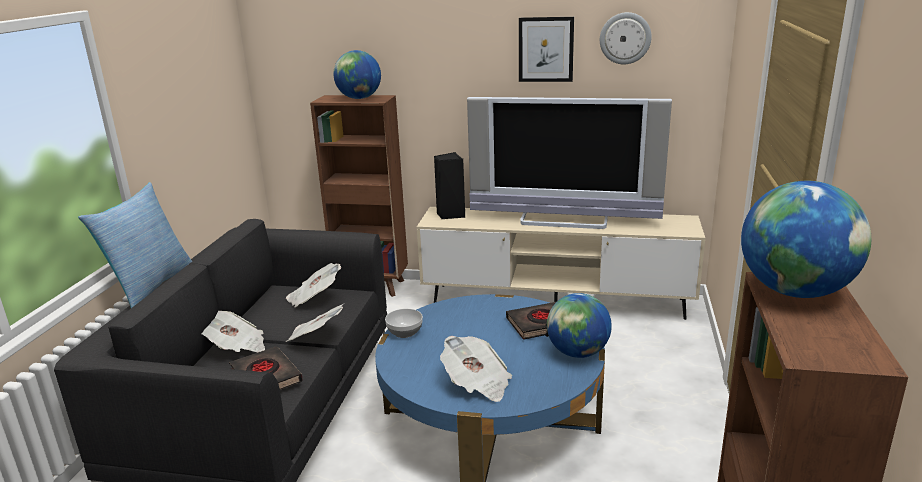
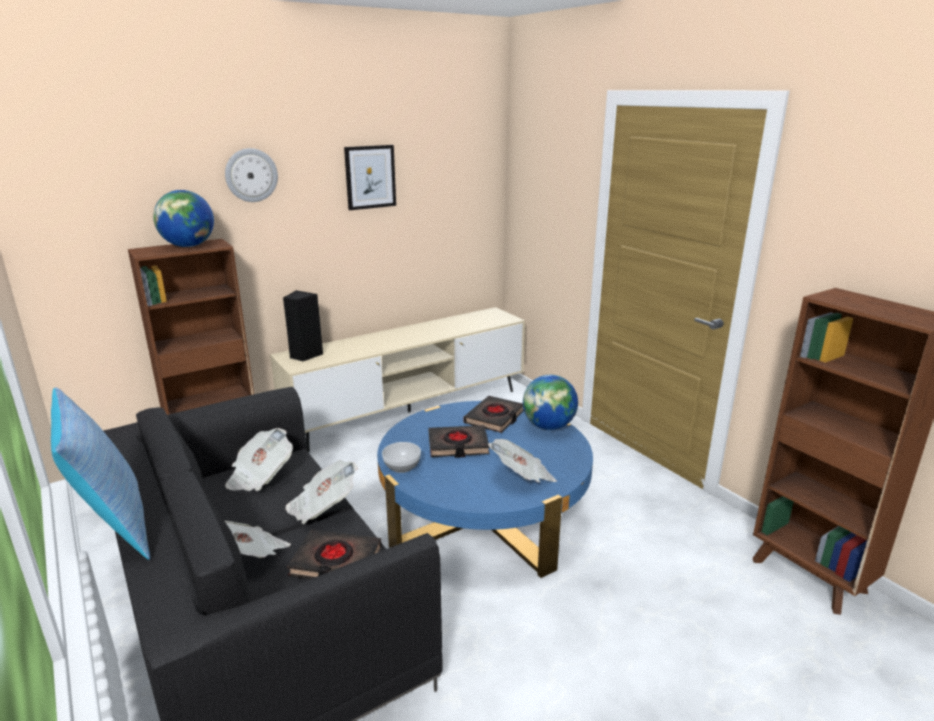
camera: 45 degrees left, 0 degrees up
television [467,97,672,229] -> none
wall clock [600,12,652,64] -> wall clock moved to [225,148,278,202]
globe [741,181,871,298] -> none
none -> black book [429,425,490,458]

